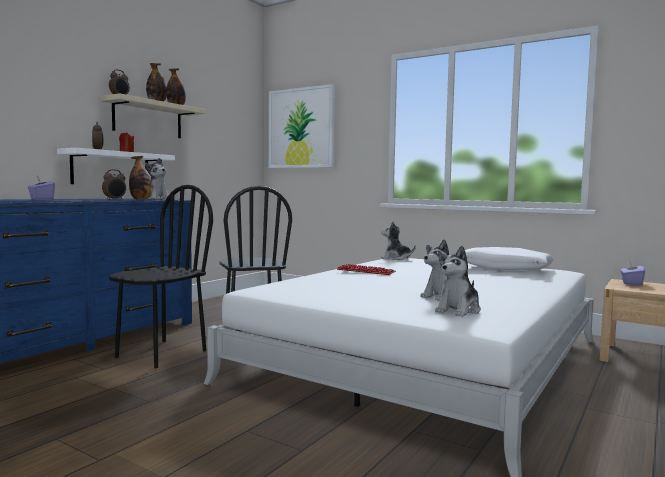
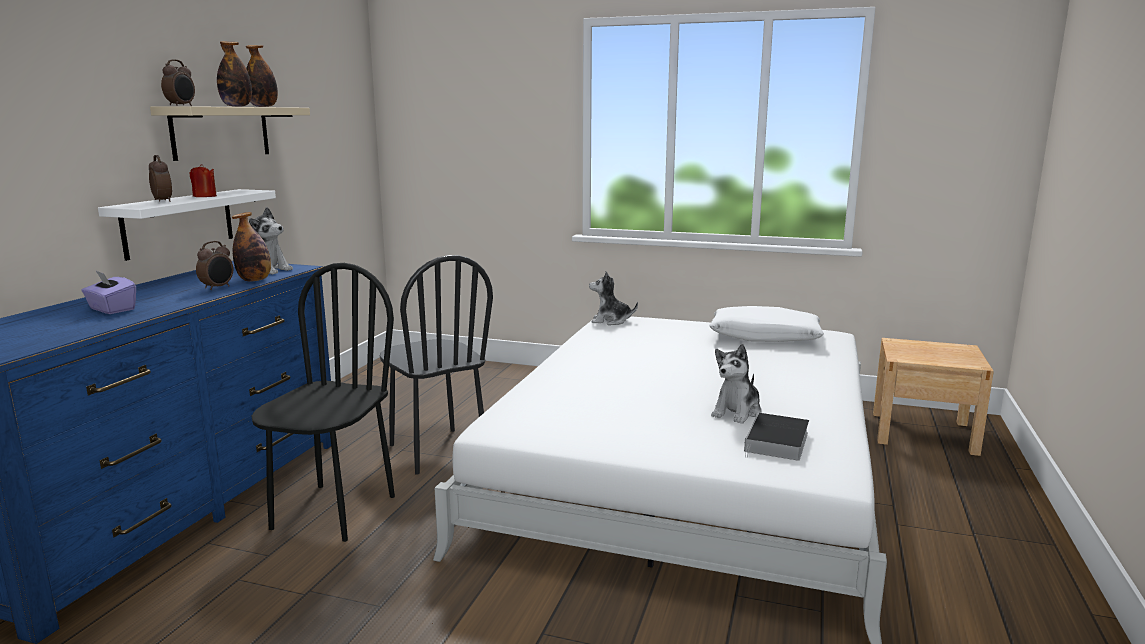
camera: 15 degrees left, 10 degrees up
picture [269,84,335,168] -> none
keyboard [337,264,396,275] -> none
plush toy [435,246,481,317] -> book [744,413,809,461]
purple tissue box [620,260,645,286] -> none

